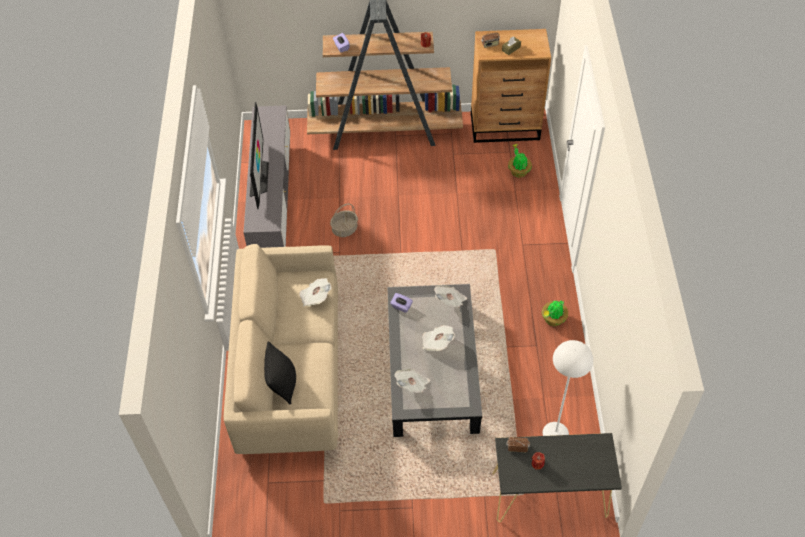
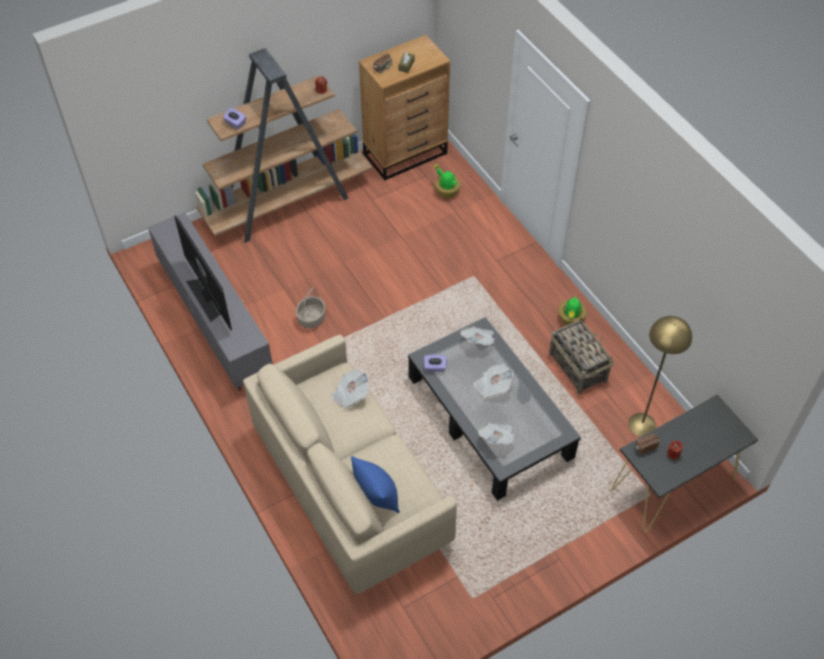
camera: 30 degrees left, 0 degrees up
black pillow [264,341,296,405] -> blue pillow [351,456,400,513]
white floor lamp [543,340,593,436] -> yellow floor lamp [628,316,692,436]
none -> basket [549,317,614,395]

